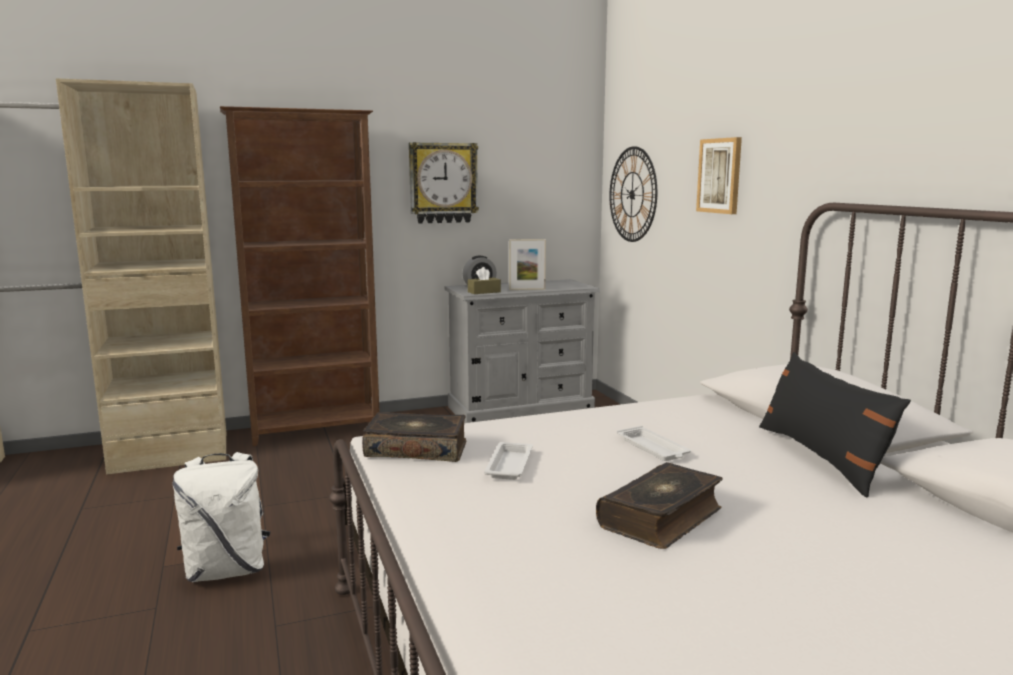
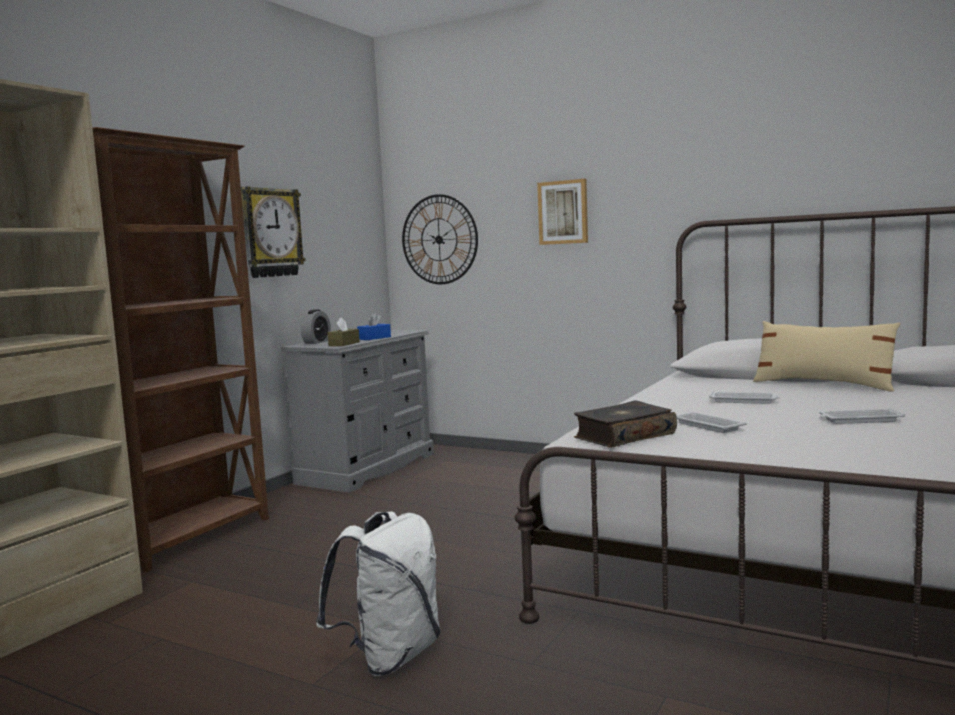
camera: 40 degrees left, 5 degrees down
picture frame [509,239,546,290] -> blue tissue box [357,313,391,340]
book [596,462,723,549] -> white tray [819,408,905,424]
black pillow [759,352,911,497] -> beige pillow [753,321,900,392]

